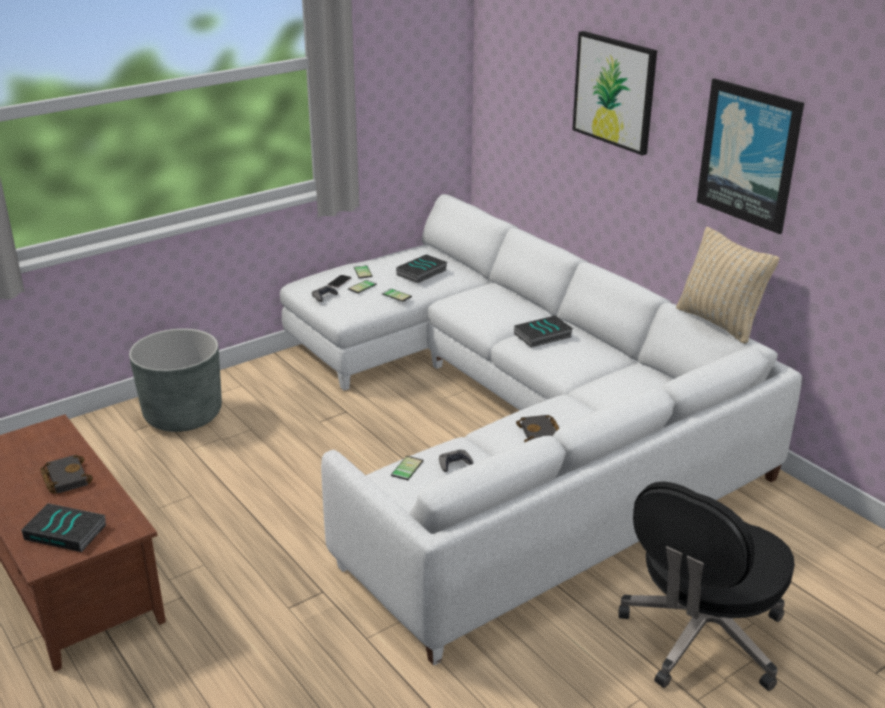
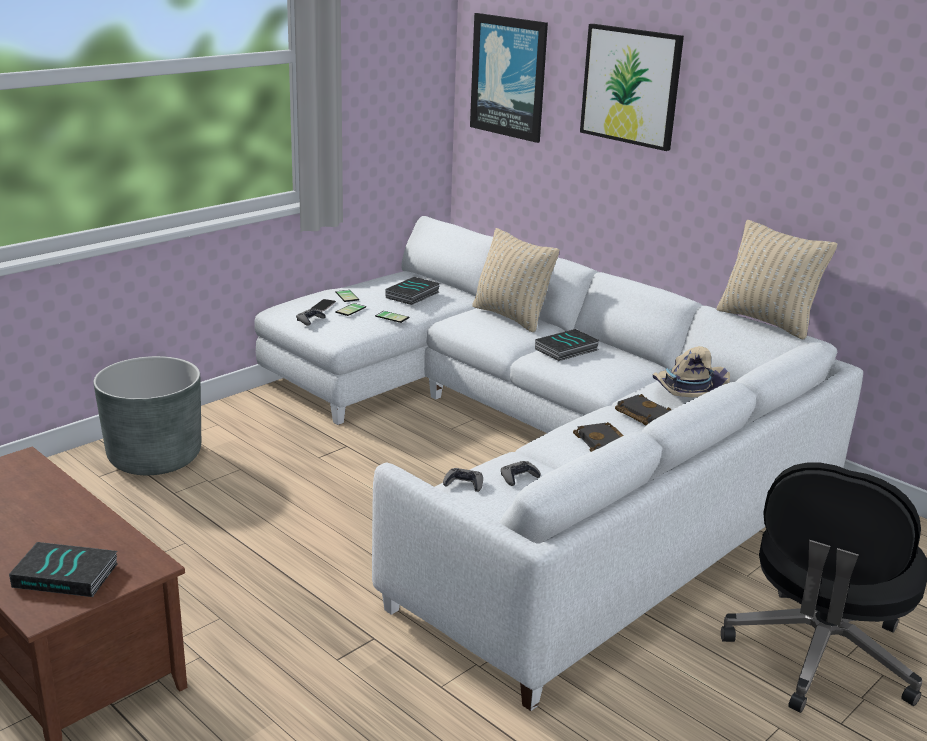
camera: 10 degrees left, 5 degrees down
black book [40,455,93,494] -> black book moved to [615,394,671,425]
phone [391,456,424,480] -> grey game controller [443,468,483,492]
picture [697,78,804,234] -> picture moved to [470,13,548,143]
none -> beige pillow [472,228,559,333]
none -> beige hat [653,346,730,397]

